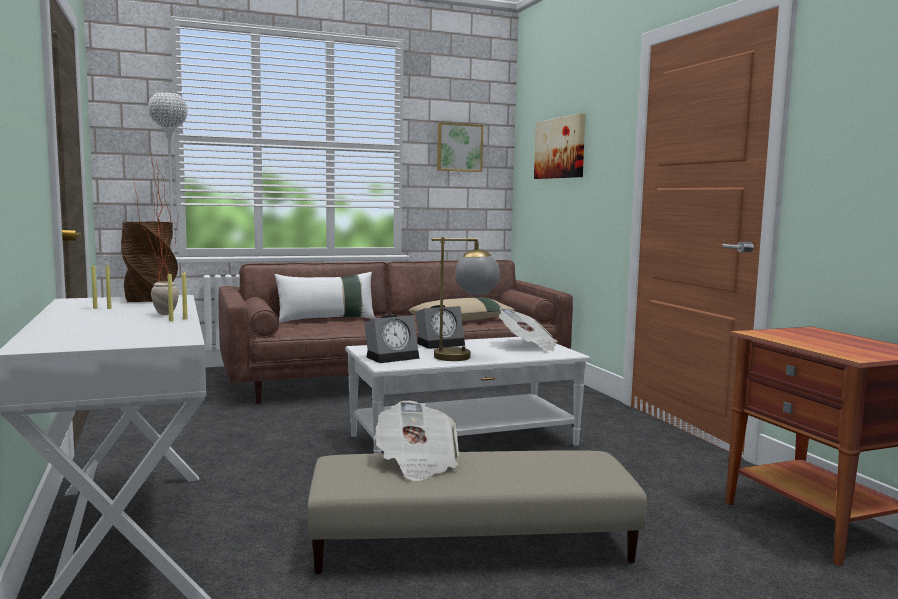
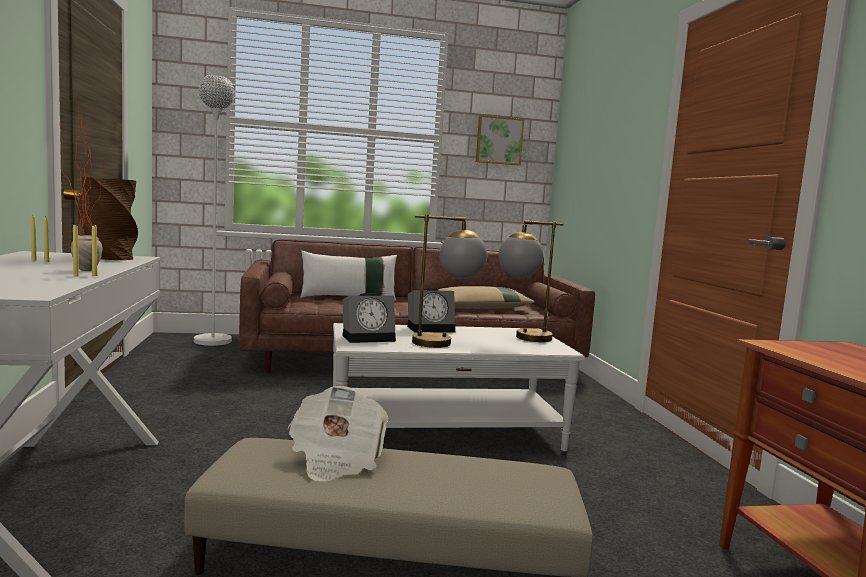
camera: 10 degrees right, 0 degrees up
newspaper [499,308,557,351] -> table lamp [498,221,564,342]
picture [534,113,586,179] -> none

